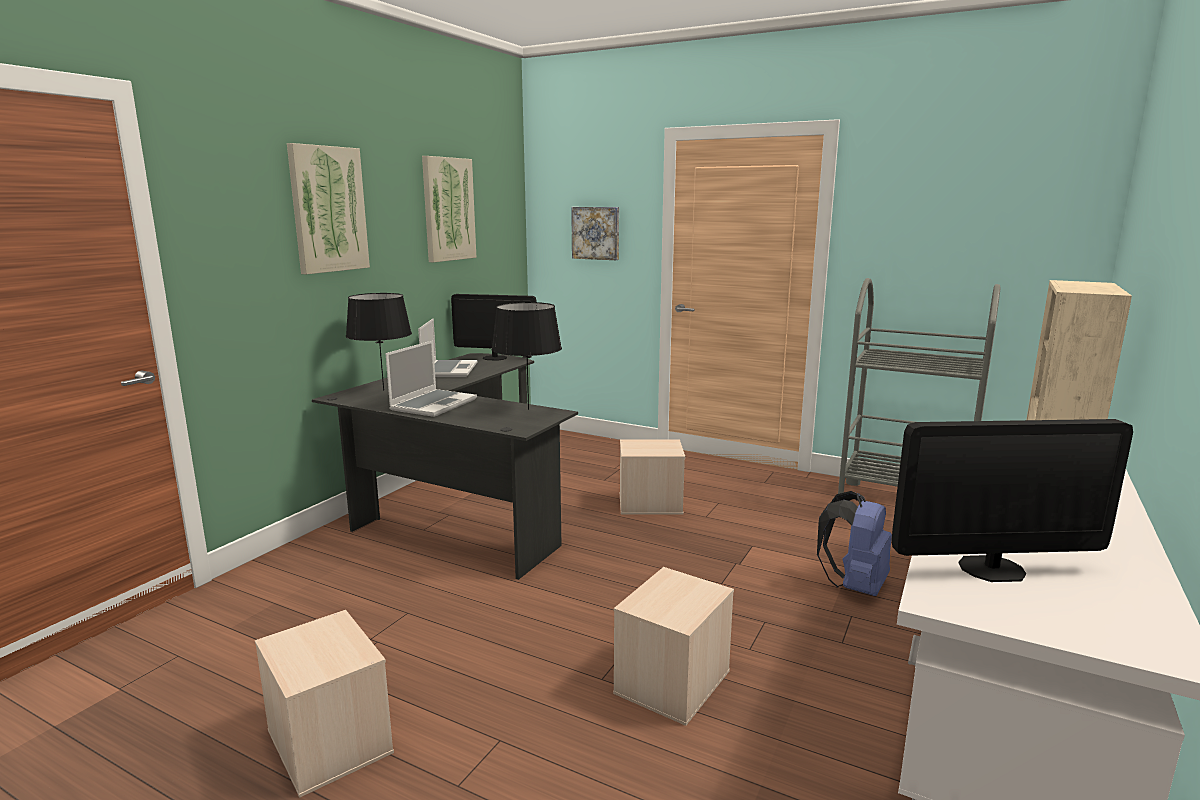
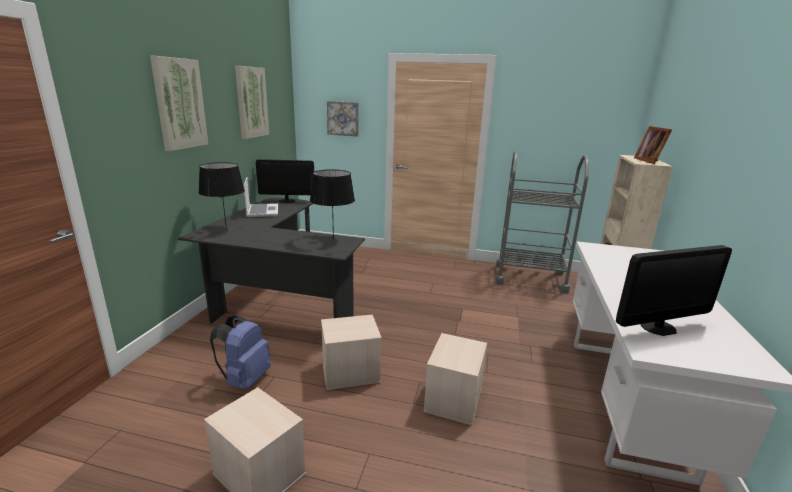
camera: 15 degrees left, 5 degrees up
laptop [385,340,477,417] -> none
beige storage box [620,439,685,515] -> beige storage box moved to [321,315,382,390]
blue backpack [817,491,892,596] -> blue backpack moved to [210,315,271,389]
none -> picture frame [634,126,672,164]

